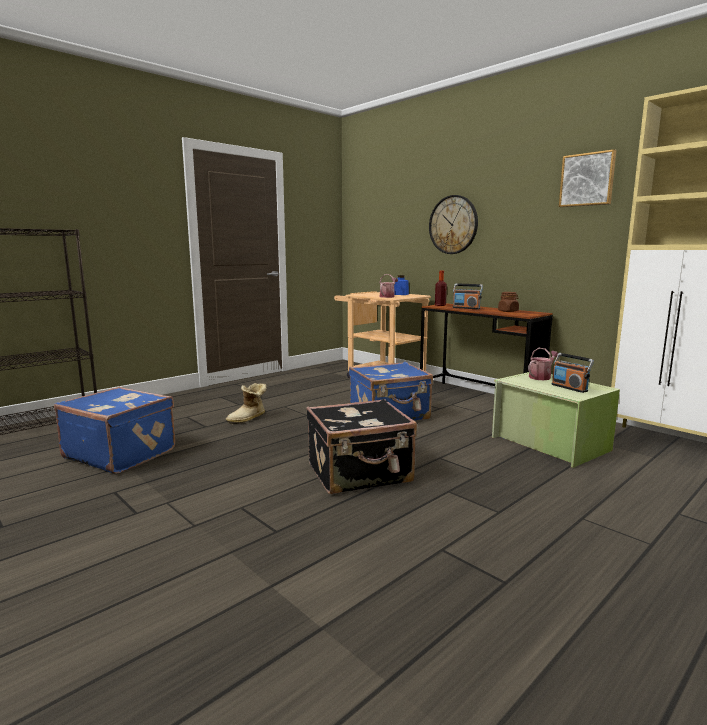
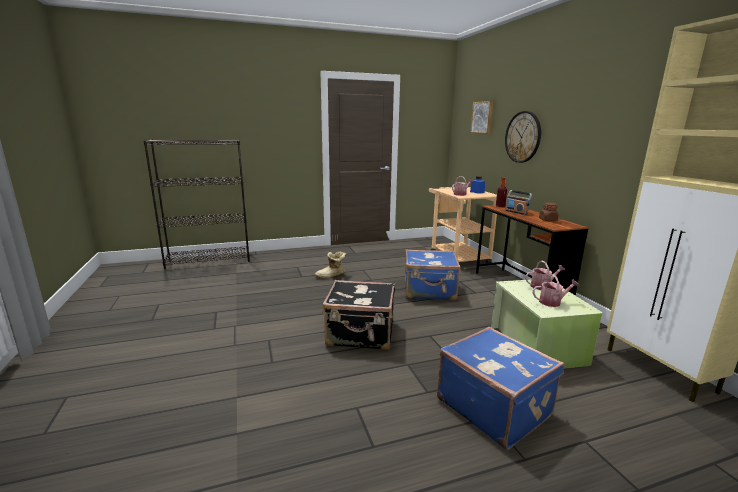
camera: 25 degrees right, 5 degrees up
blue suitcase [54,387,175,474] -> blue suitcase moved to [437,327,565,450]
radio [551,353,594,393] -> watering can [533,274,579,307]
picture [559,149,616,207] -> picture moved to [470,101,494,134]

